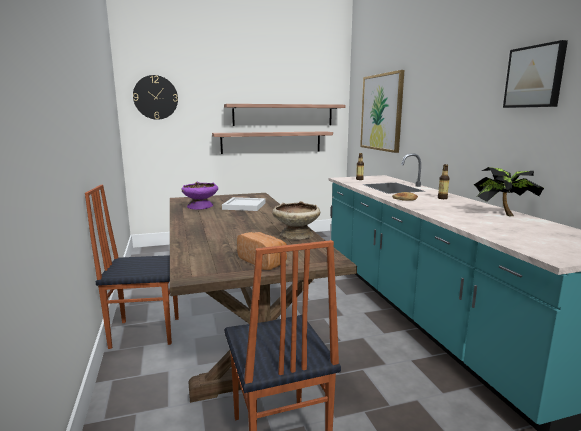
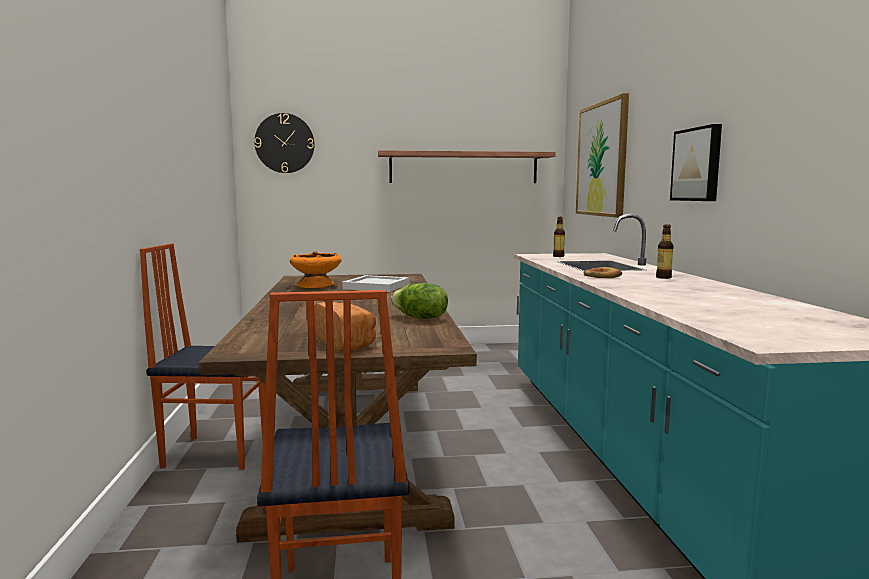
camera: 10 degrees right, 5 degrees down
purple bowl [181,182,218,210] -> orange bowl [290,251,342,288]
shelf [212,131,333,154] -> none
beige bowl [272,201,320,240] -> lettuce [391,283,448,319]
potted plant [474,167,544,216] -> none
picture [503,40,568,108] -> picture moved to [670,124,722,201]

